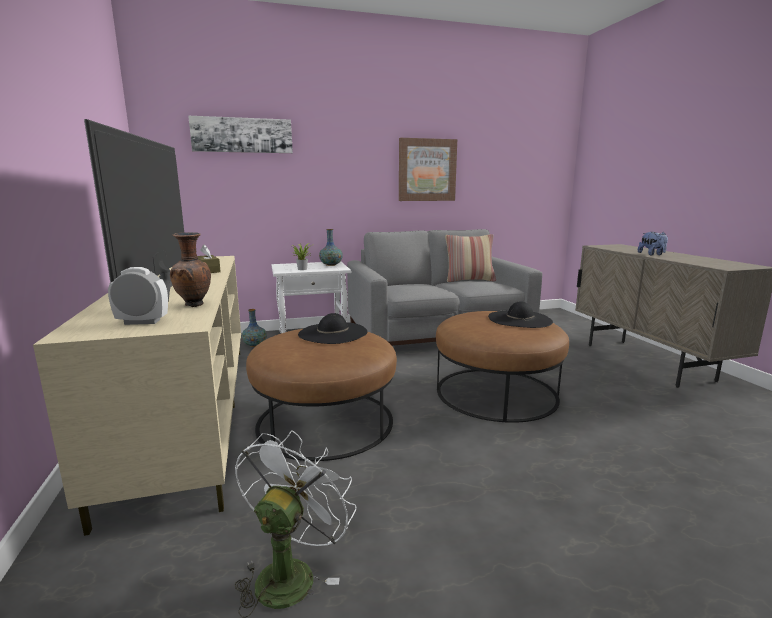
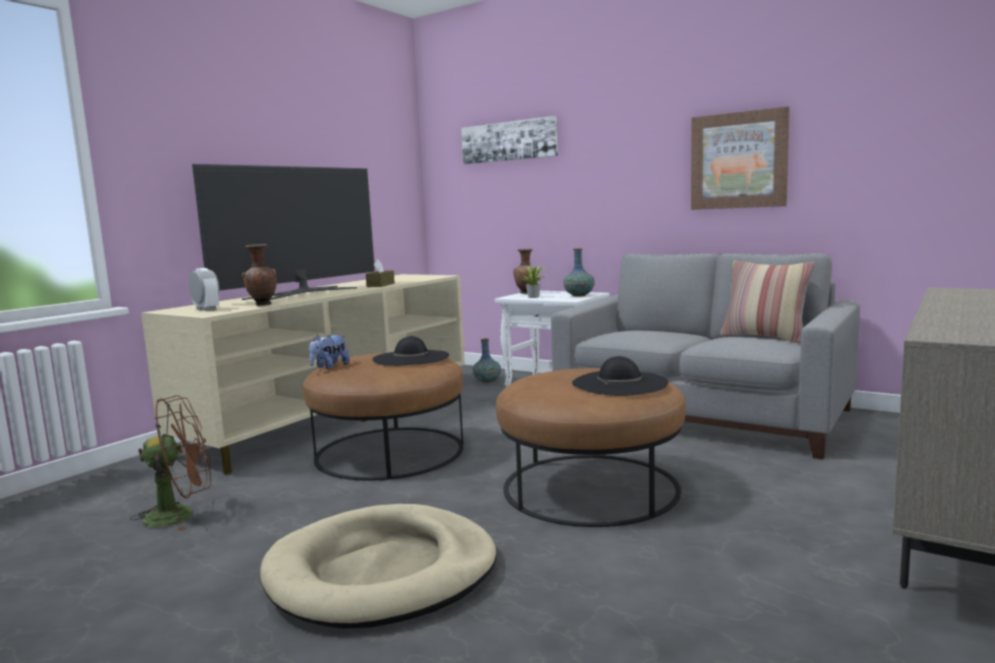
camera: 50 degrees right, 5 degrees down
white fan [235,430,356,618] -> brown fan [130,395,211,531]
plush toy [638,232,668,255] -> plush toy moved to [309,335,349,369]
none -> beige dog bed [260,504,497,629]
none -> brown vase [513,249,538,294]

